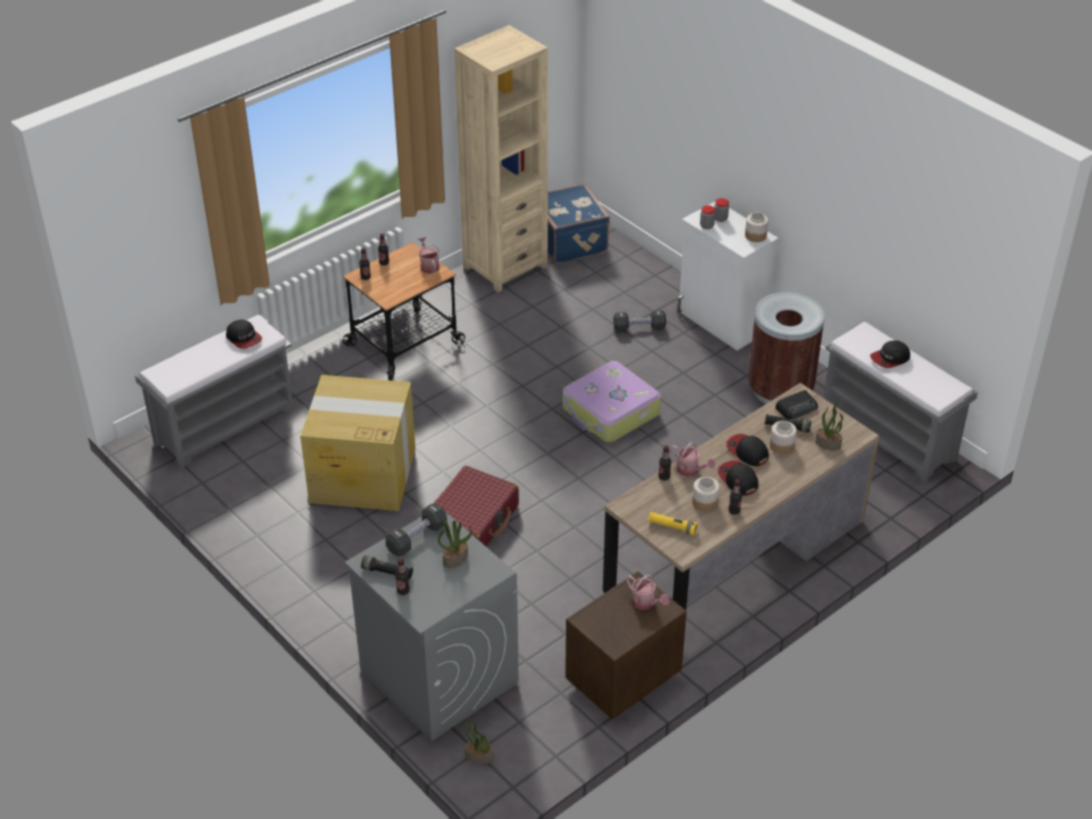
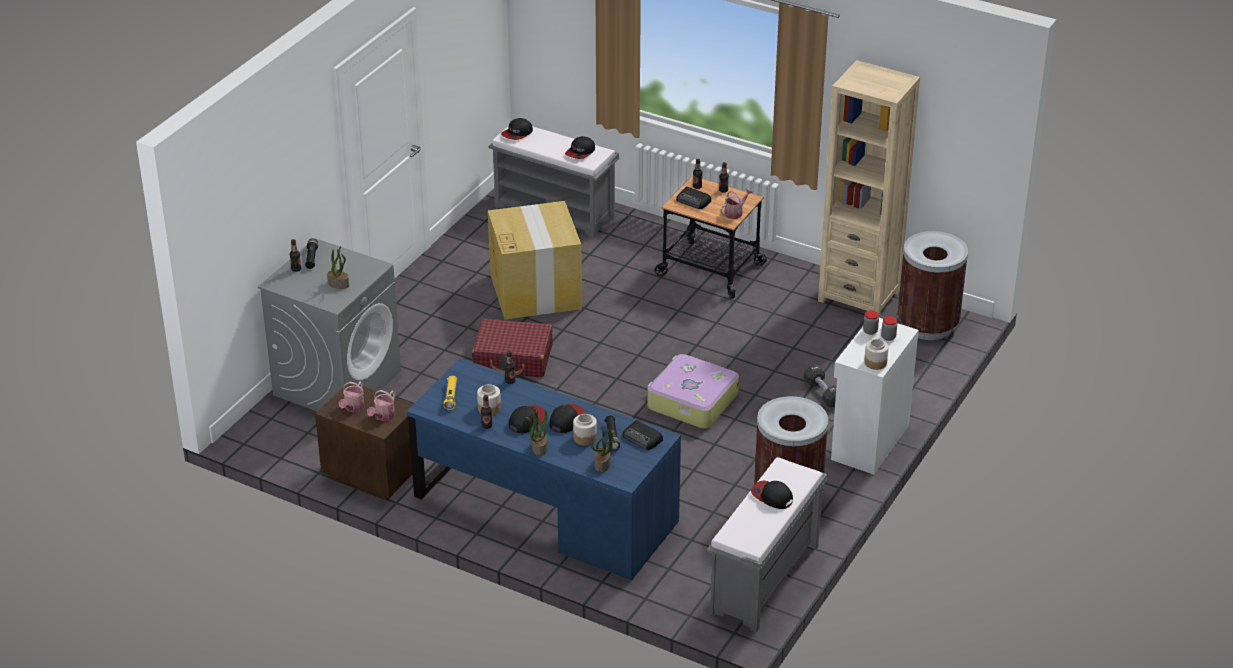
camera: 70 degrees right, 5 degrees down
black dumbbell [385,503,447,557] -> none
potted plant [465,719,493,764] -> potted plant moved to [526,410,548,456]
blue suitcase [548,183,610,264] -> brown trash can [898,231,968,340]
brown desk [603,383,879,610] -> blue desk [407,358,681,580]
watering can [670,442,715,477] -> watering can moved to [339,382,365,412]
none -> cap [501,118,533,140]
none -> radio [676,187,711,209]

